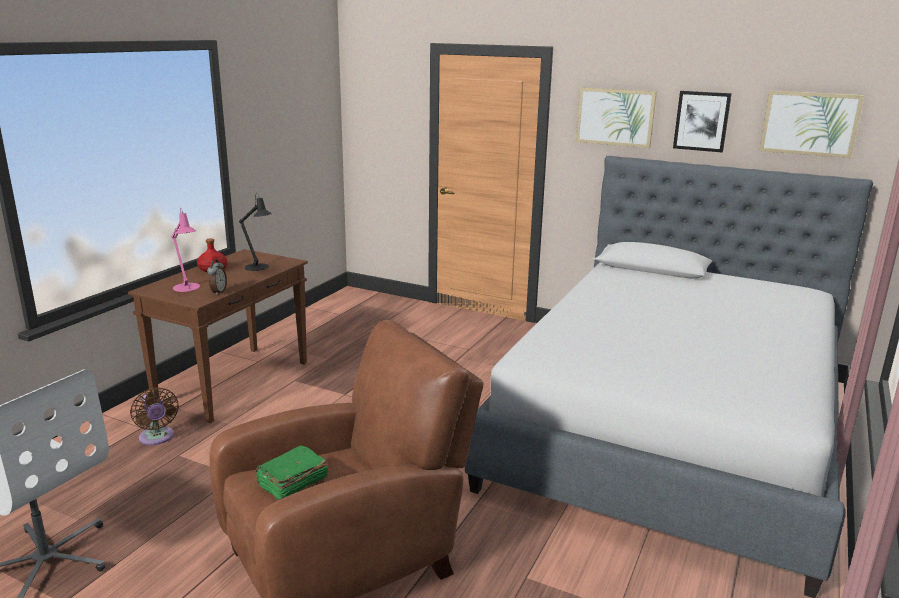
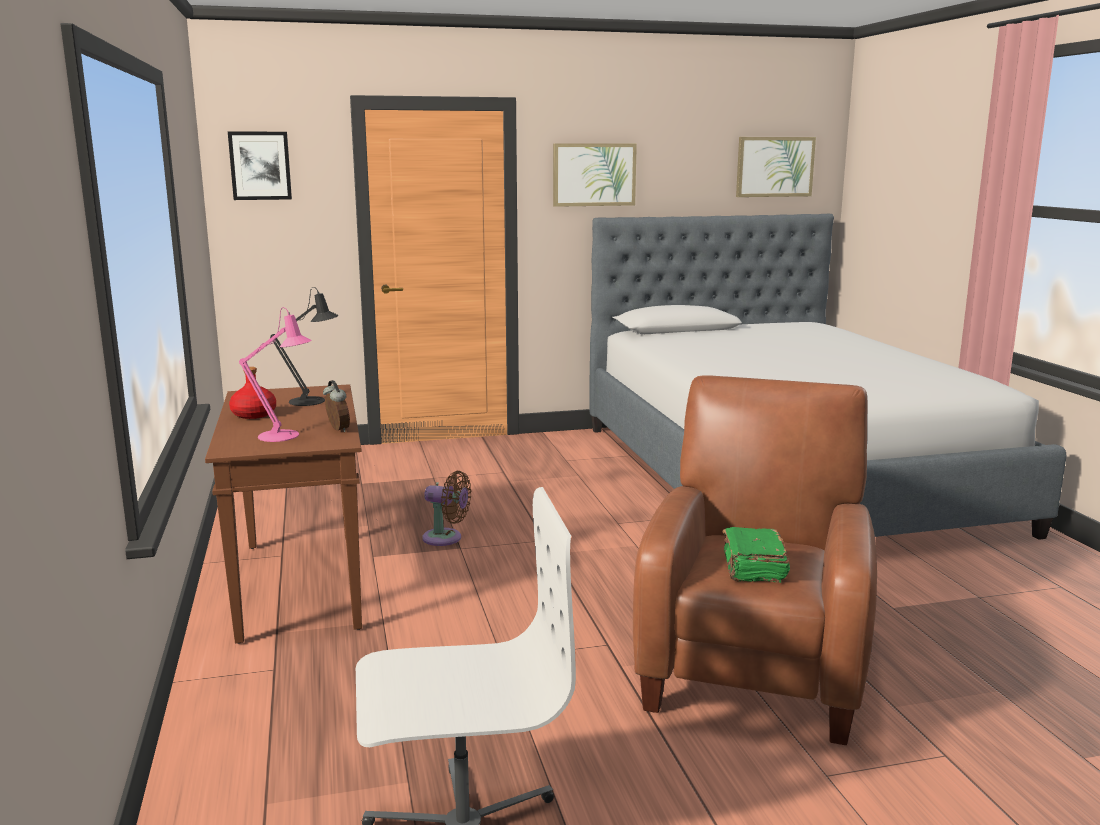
camera: 40 degrees left, 5 degrees down
brown fan [130,387,179,445] -> brown fan moved to [422,471,471,546]
picture [673,91,732,152] -> picture moved to [228,131,292,200]

